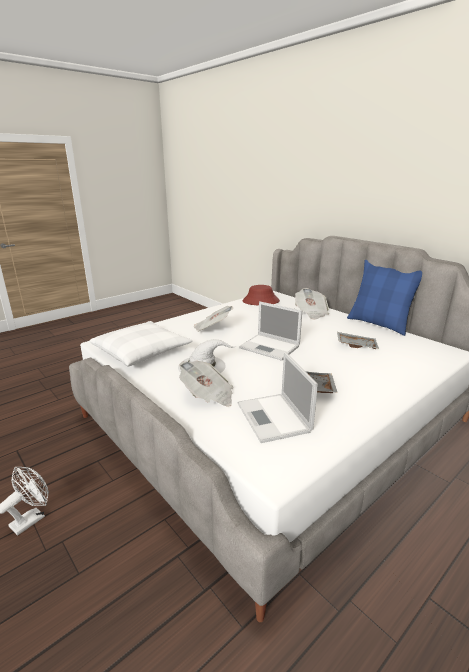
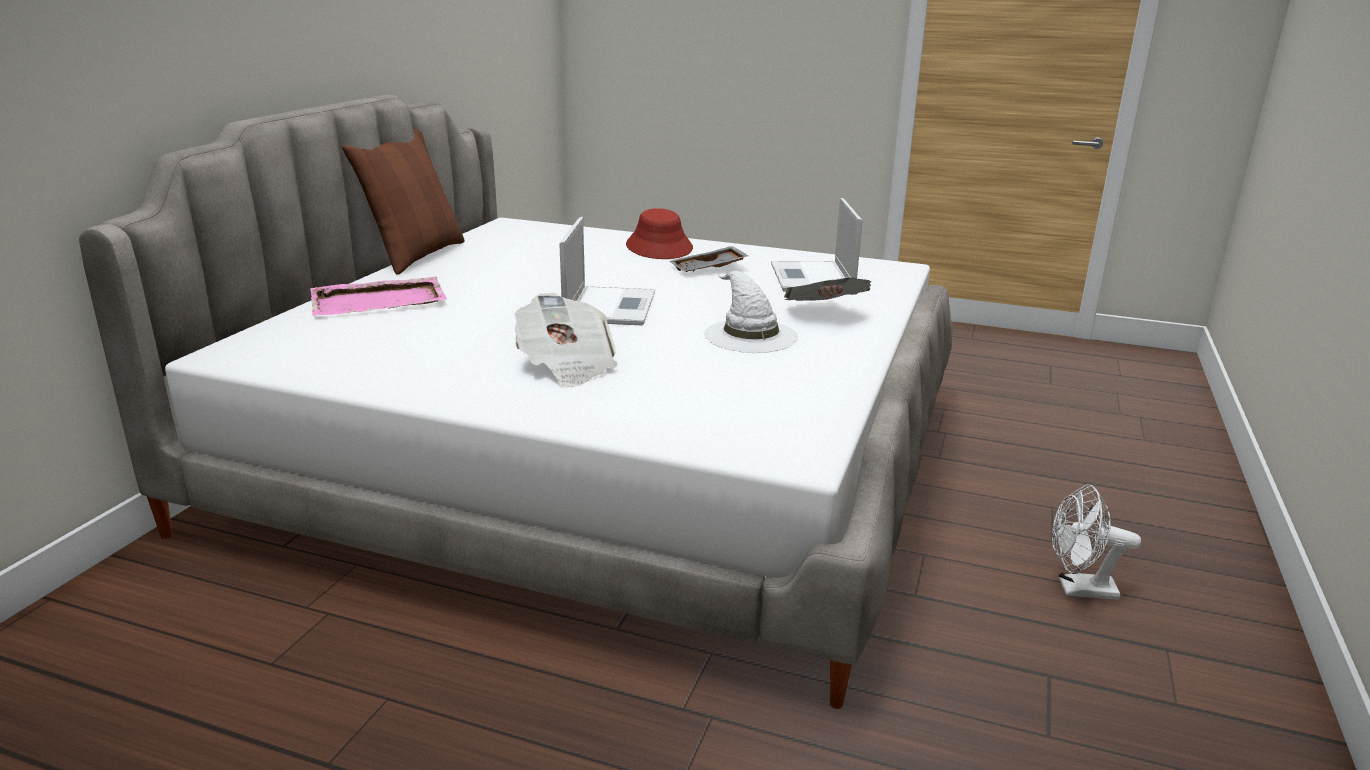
camera: 120 degrees left, 0 degrees up
white pillow [90,321,192,366] -> none
laptop [237,352,318,443] -> laptop turned 135 degrees clockwise [771,198,863,292]
red hat [243,285,280,305] -> red hat moved to [626,208,693,259]
newspaper [295,288,329,320] -> pink tray [310,277,447,316]
grey tray [337,332,379,349] -> none
blue pillow [347,260,422,336] -> brown pillow [342,129,465,275]

